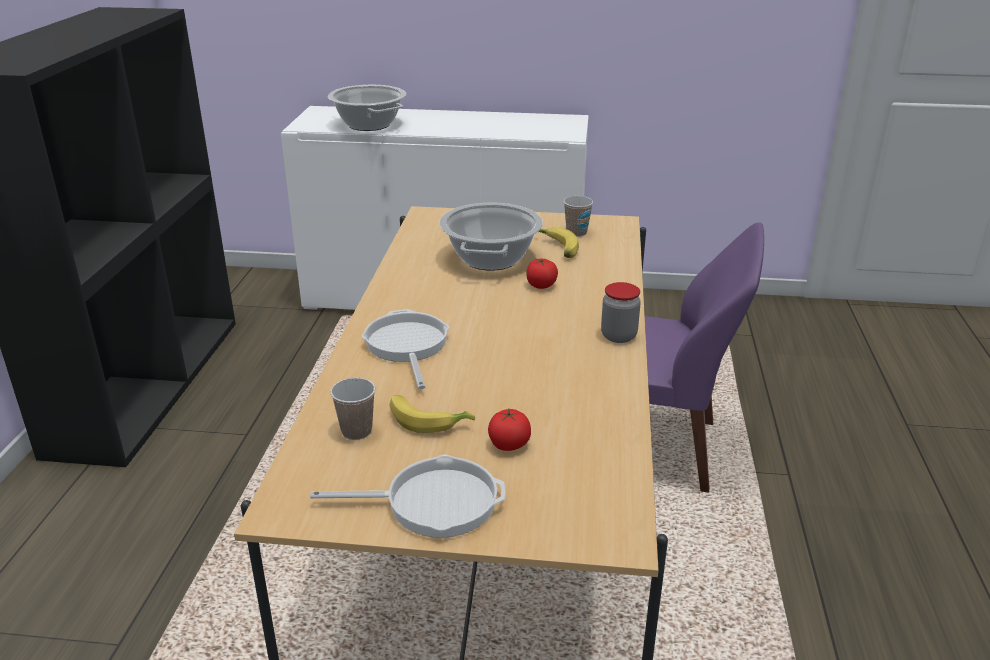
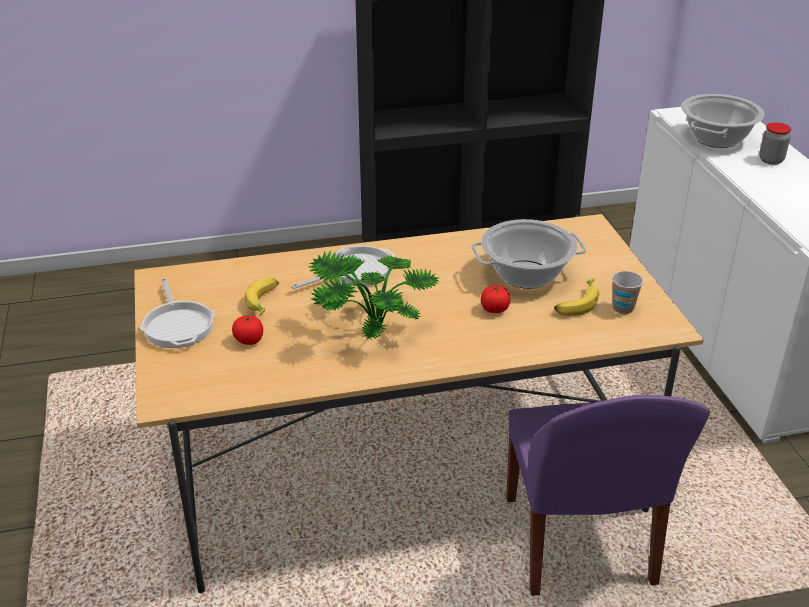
camera: 70 degrees right, 5 degrees up
cup [330,378,375,440] -> none
jar [601,282,641,343] -> jar moved to [759,122,791,165]
none -> potted plant [309,251,439,339]

